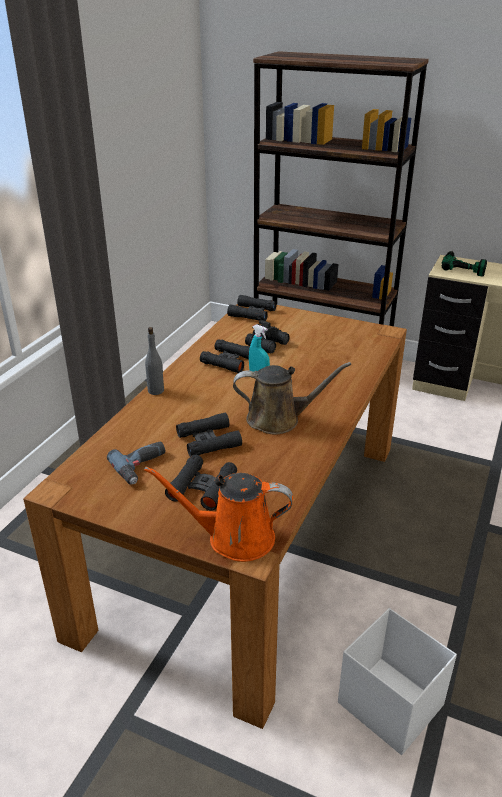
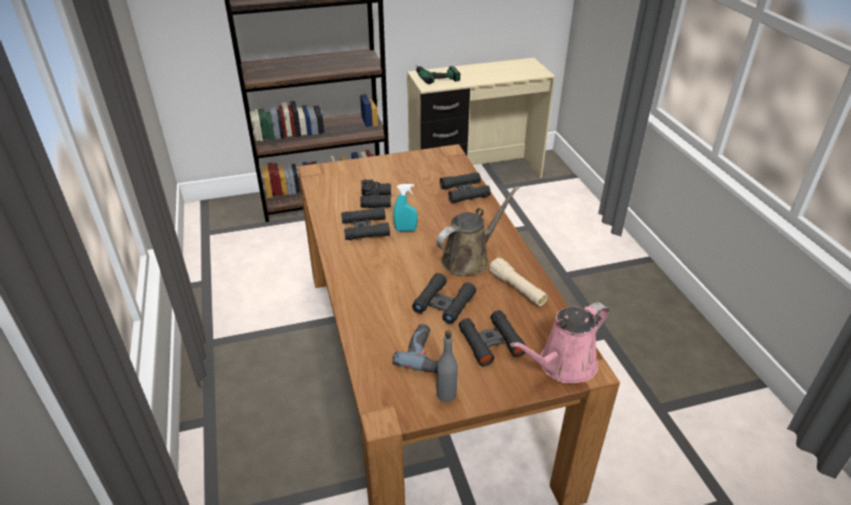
camera: 40 degrees left, 5 degrees up
orange watering can [144,466,293,562] -> pink watering can [510,302,609,383]
grey bottle [145,327,164,395] -> grey bottle moved to [436,330,458,402]
black binoculars [227,295,277,321] -> black binoculars moved to [440,172,491,203]
white storage box [338,608,457,755] -> none
none -> beige flashlight [489,258,547,306]

